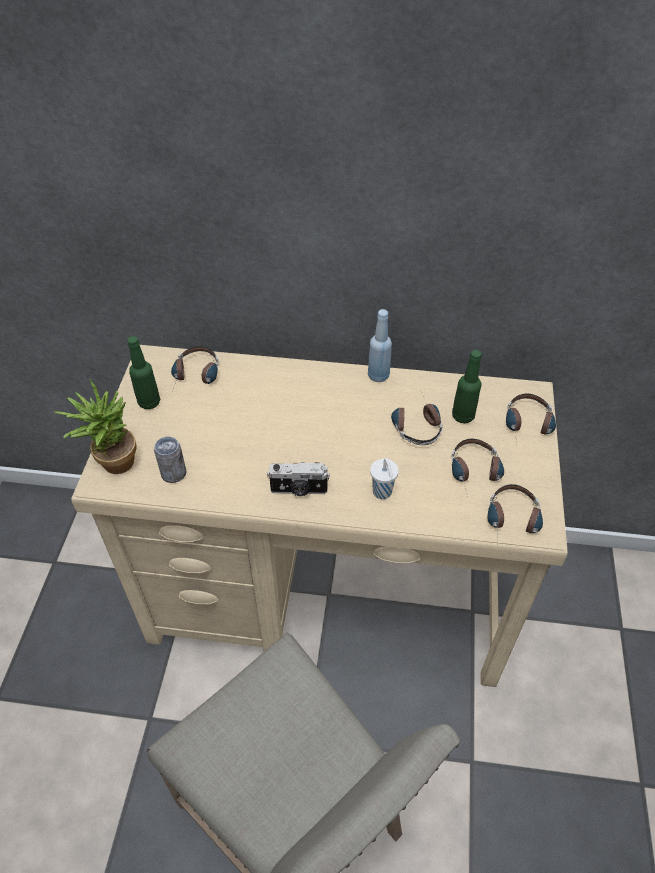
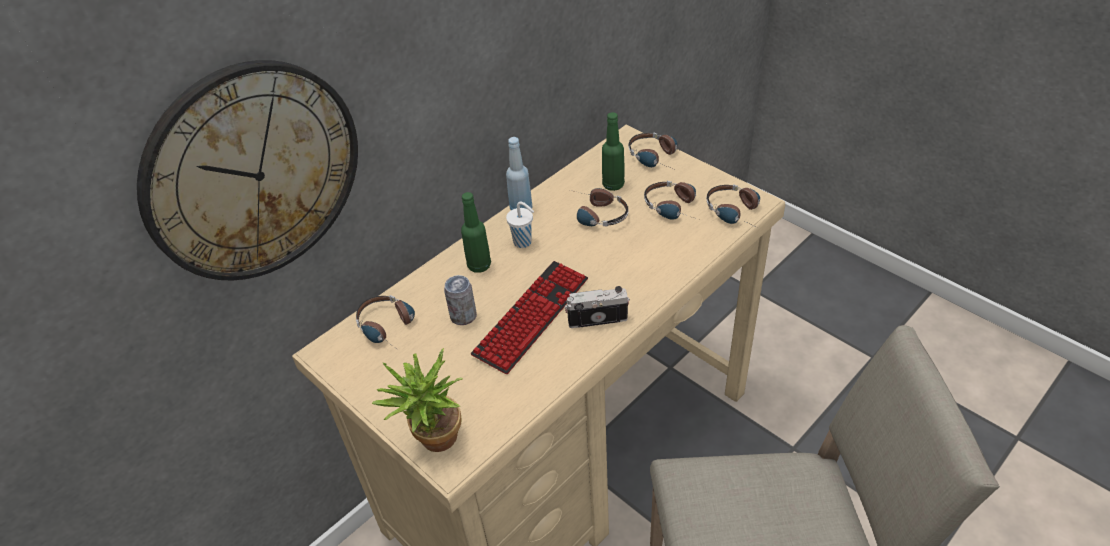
camera: 50 degrees left, 5 degrees down
green bottle [127,336,160,409] -> green bottle moved to [461,192,491,273]
can [154,437,187,483] -> can moved to [444,275,477,325]
camera [267,462,330,496] -> camera turned 135 degrees counterclockwise [564,286,630,328]
white cup [370,458,399,499] -> white cup moved to [506,202,534,248]
none -> wall clock [137,60,358,281]
none -> keyboard [471,261,588,374]

